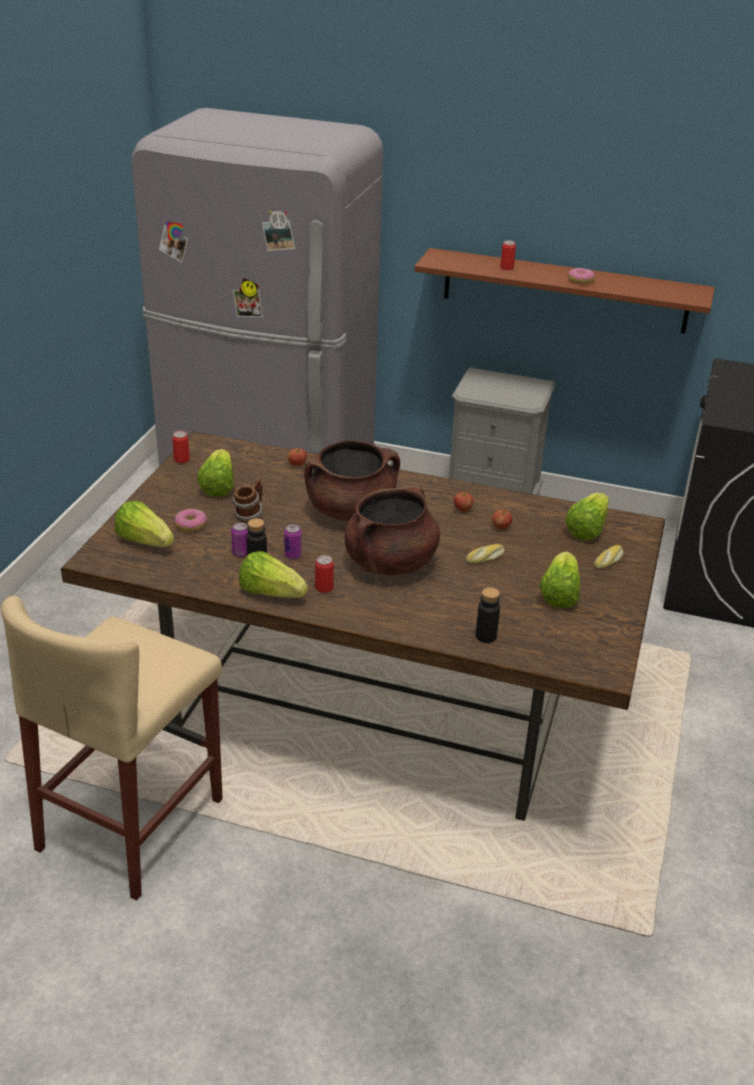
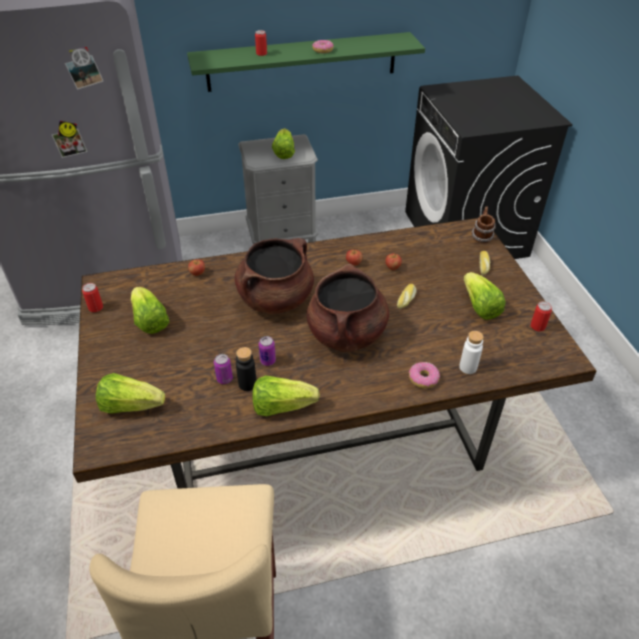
camera: 30 degrees left, 10 degrees up
donut [174,509,207,532] -> donut moved to [409,362,440,389]
mug [233,478,263,523] -> mug moved to [471,207,496,243]
can [315,555,334,593] -> can moved to [530,301,552,331]
brown shelf [414,248,715,334] -> green shelf [187,32,425,92]
black bottle [476,587,500,643] -> white bottle [459,331,484,374]
lettuce [565,493,609,540] -> lettuce moved to [272,128,295,159]

